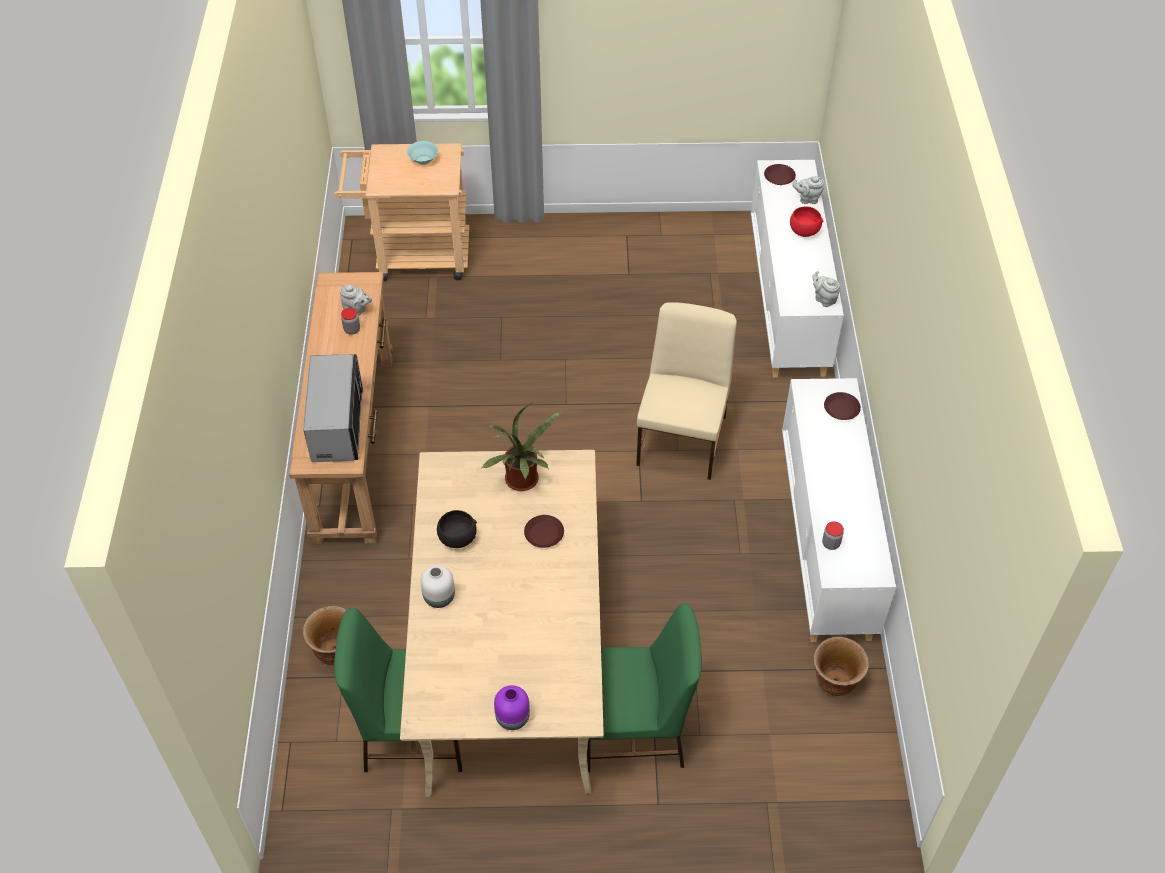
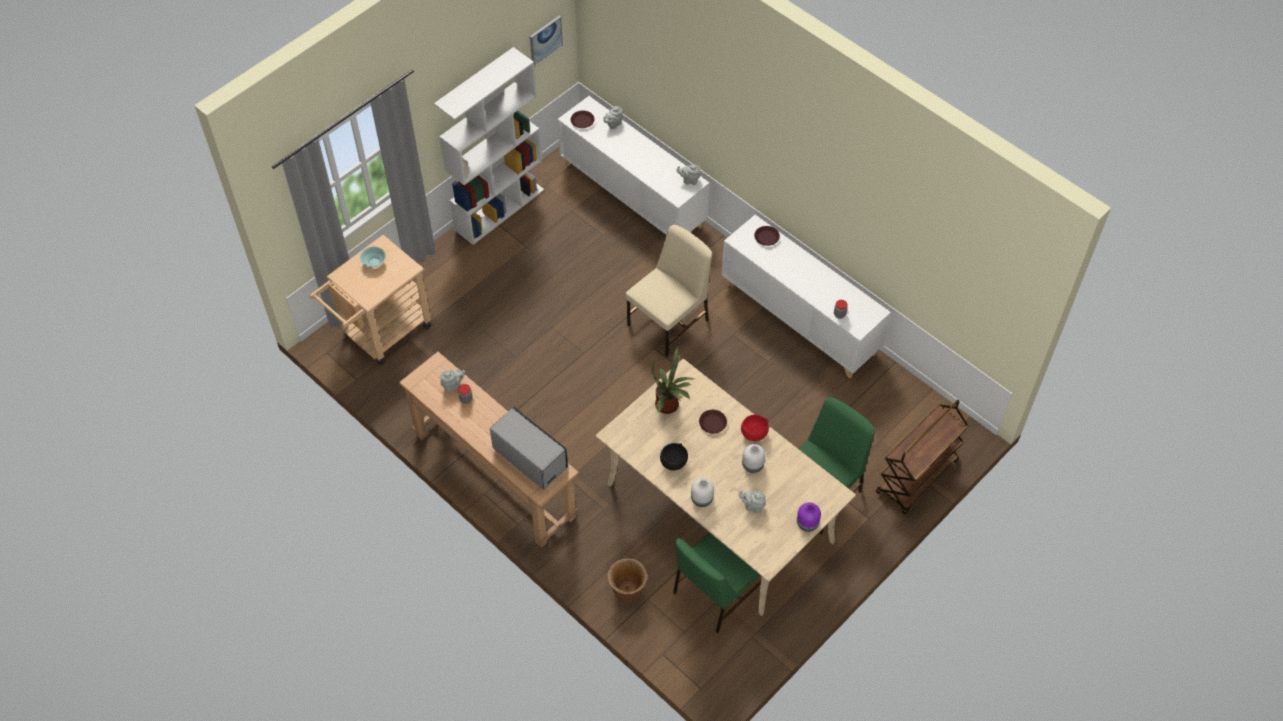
camera: 45 degrees left, 5 degrees up
beige chair [636,302,737,480] -> beige chair turned 75 degrees clockwise [625,225,712,357]
red bowl [790,207,823,237] -> red bowl moved to [741,415,769,441]
brown planter [813,637,869,696] -> none
none -> white bookcase [434,47,544,245]
none -> picture [530,16,563,67]
none -> grey teapot [738,490,766,513]
none -> white vase [742,444,765,473]
none -> brown cart [876,400,969,515]

